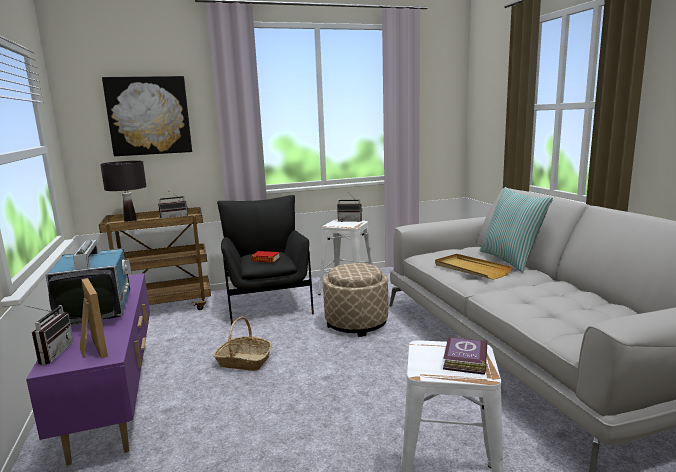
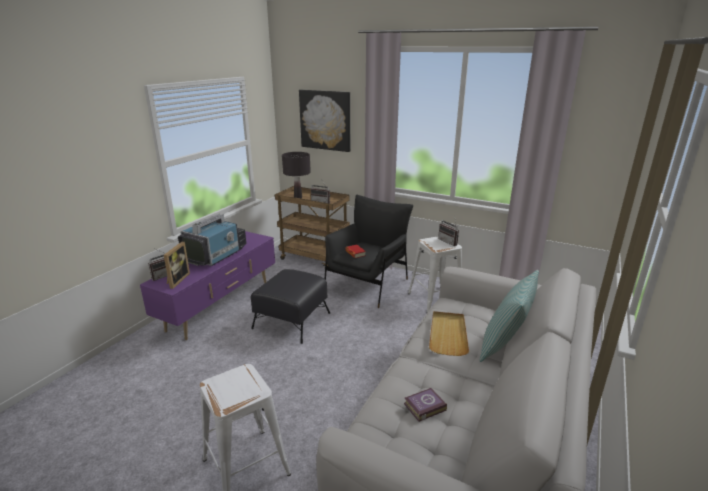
camera: 45 degrees right, 10 degrees up
basket [213,317,272,371] -> black ottoman [251,269,330,344]
beige ottoman [323,263,388,337] -> none
book [443,337,487,375] -> book moved to [404,388,447,422]

